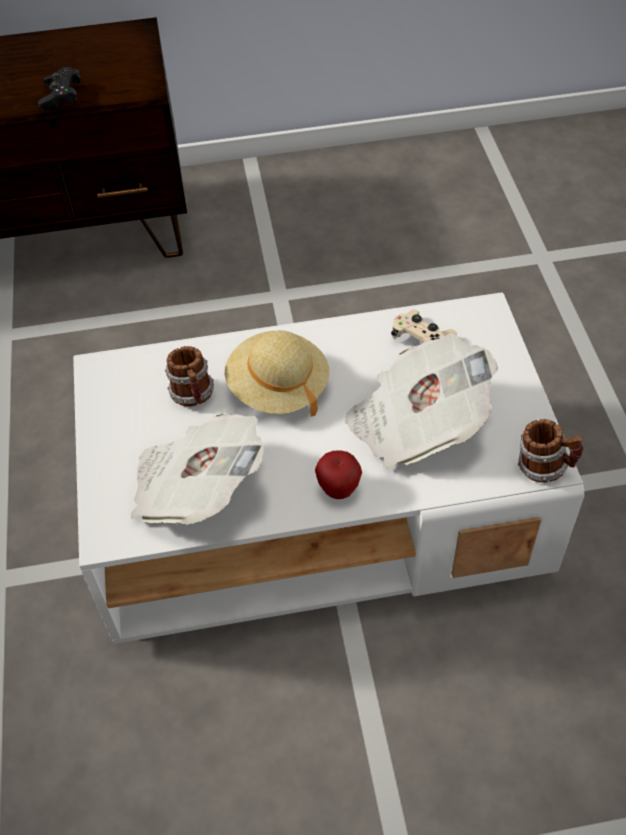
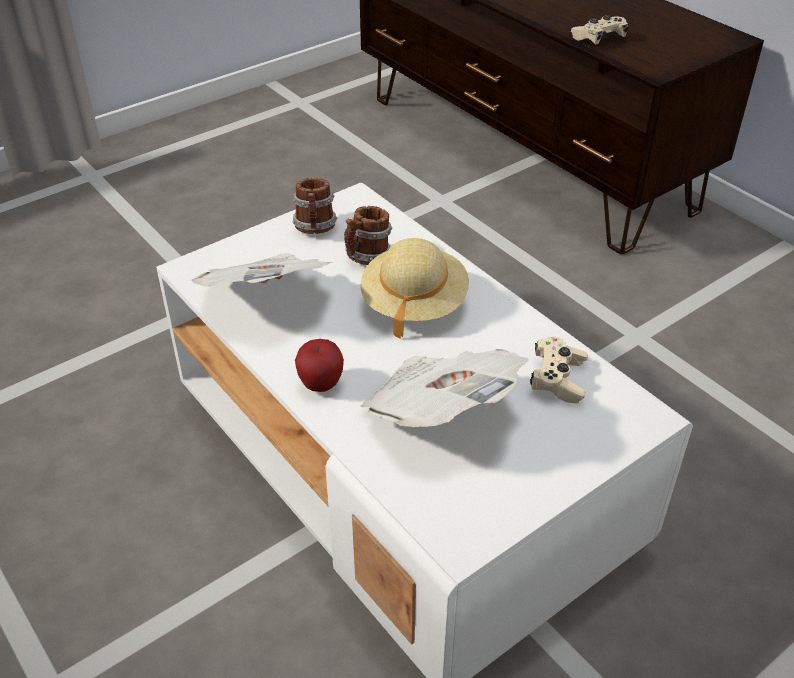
camera: 60 degrees right, 10 degrees down
black game controller [38,67,81,111] -> beige game controller [571,15,628,44]
mug [518,419,584,483] -> mug moved to [293,178,337,234]

